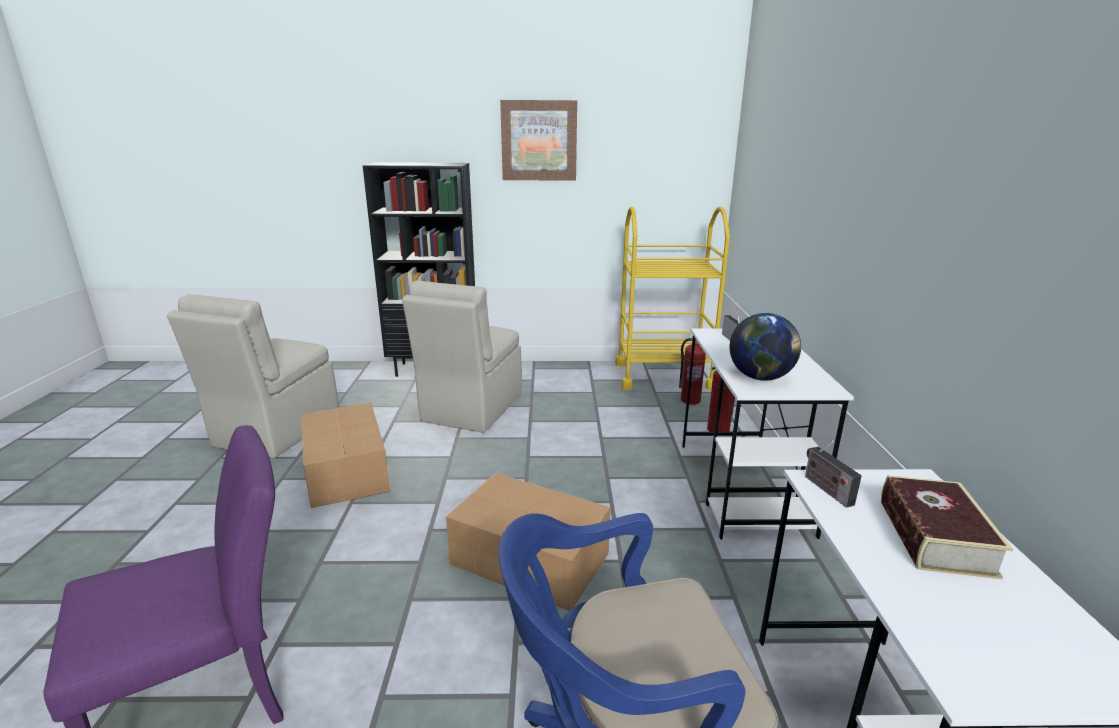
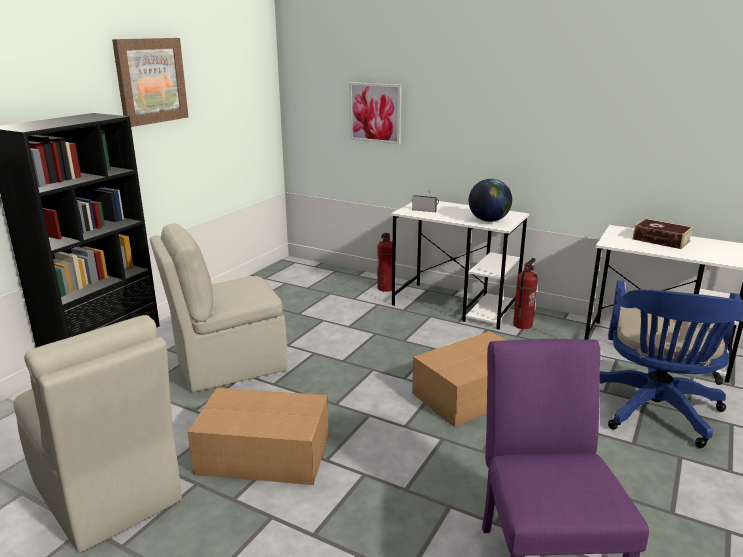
camera: 60 degrees left, 0 degrees up
beige chair [402,280,522,433] -> beige chair turned 105 degrees clockwise [150,223,287,392]
yellow cart [615,206,730,390] -> none
fire extinguisher [679,338,706,405] -> fire extinguisher moved to [513,258,538,329]
radio [805,440,862,508] -> none
none -> picture [349,82,402,144]

